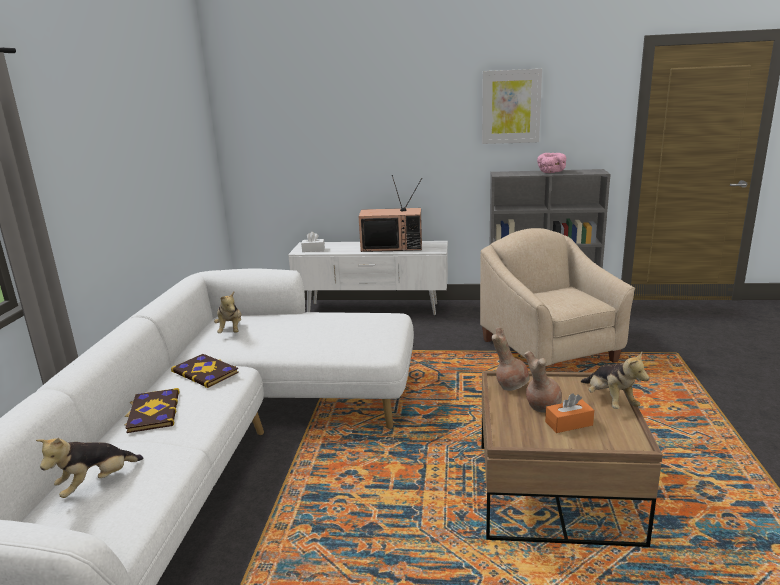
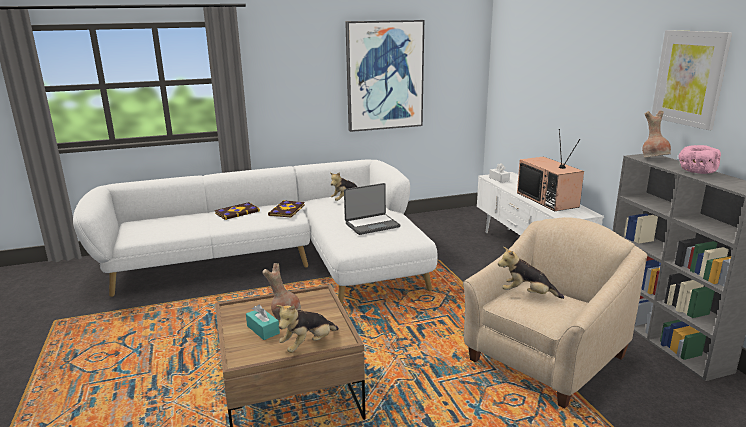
camera: 65 degrees right, 0 degrees up
plush toy [36,438,143,498] -> plush toy moved to [498,247,564,299]
brown vase [491,327,530,391] -> brown vase moved to [642,110,671,158]
orange tissue box [545,393,594,433] -> turquoise tissue box [246,304,280,340]
none -> laptop [344,183,400,235]
none -> picture [345,20,424,132]

